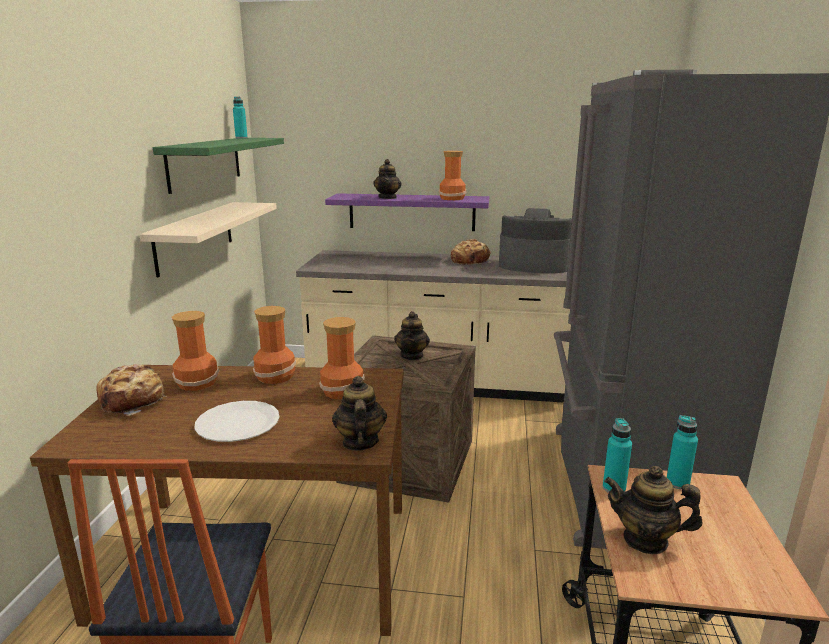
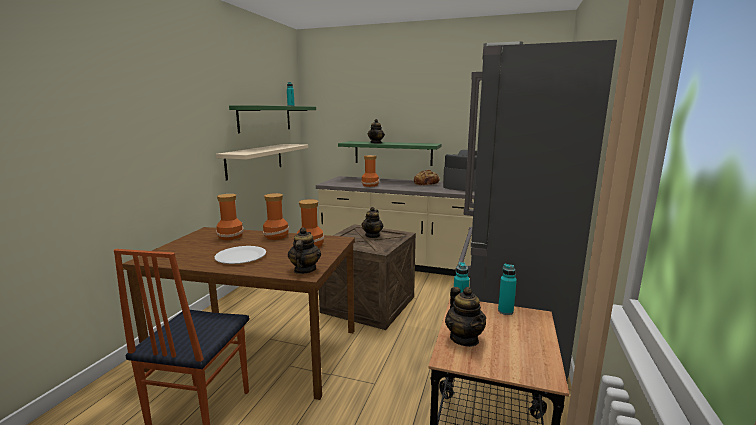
camera: 10 degrees right, 5 degrees down
bread [96,364,167,416] -> none
purple shelf [325,193,489,231] -> green shelf [338,141,442,166]
vase [439,151,466,200] -> vase moved to [361,155,379,187]
teapot [604,466,702,554] -> teapot turned 135 degrees counterclockwise [445,287,486,347]

